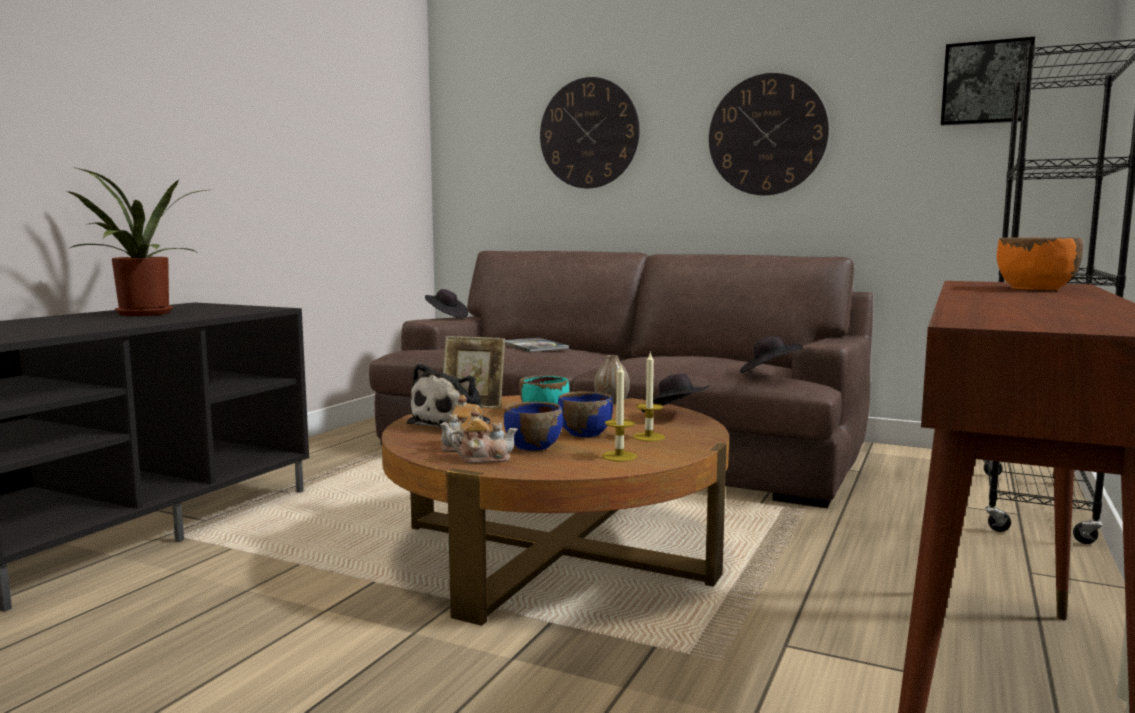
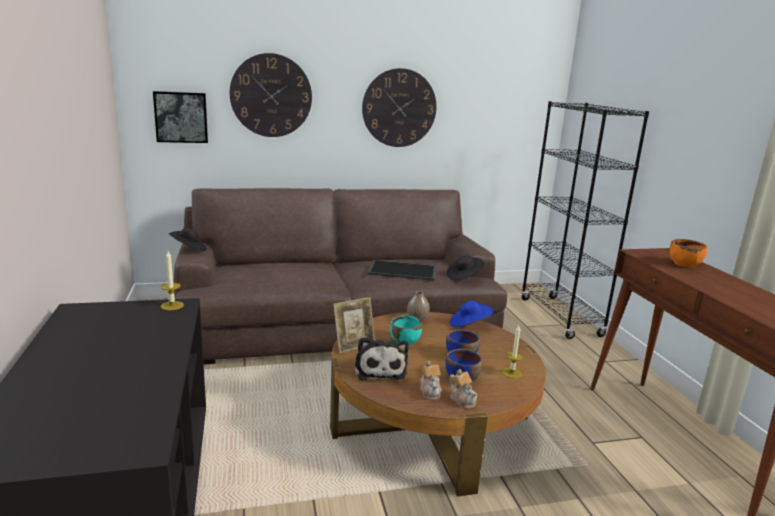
camera: 40 degrees left, 10 degrees up
potted plant [67,167,207,316] -> none
teapot [448,408,518,464] -> teapot turned 105 degrees clockwise [449,369,477,409]
book [505,337,569,352] -> none
candle [633,351,665,442] -> candle moved to [161,251,184,310]
black hat [641,374,710,412] -> blue hat [450,301,493,327]
picture [941,37,1035,126] -> picture moved to [153,91,208,143]
none -> tray [368,260,436,281]

